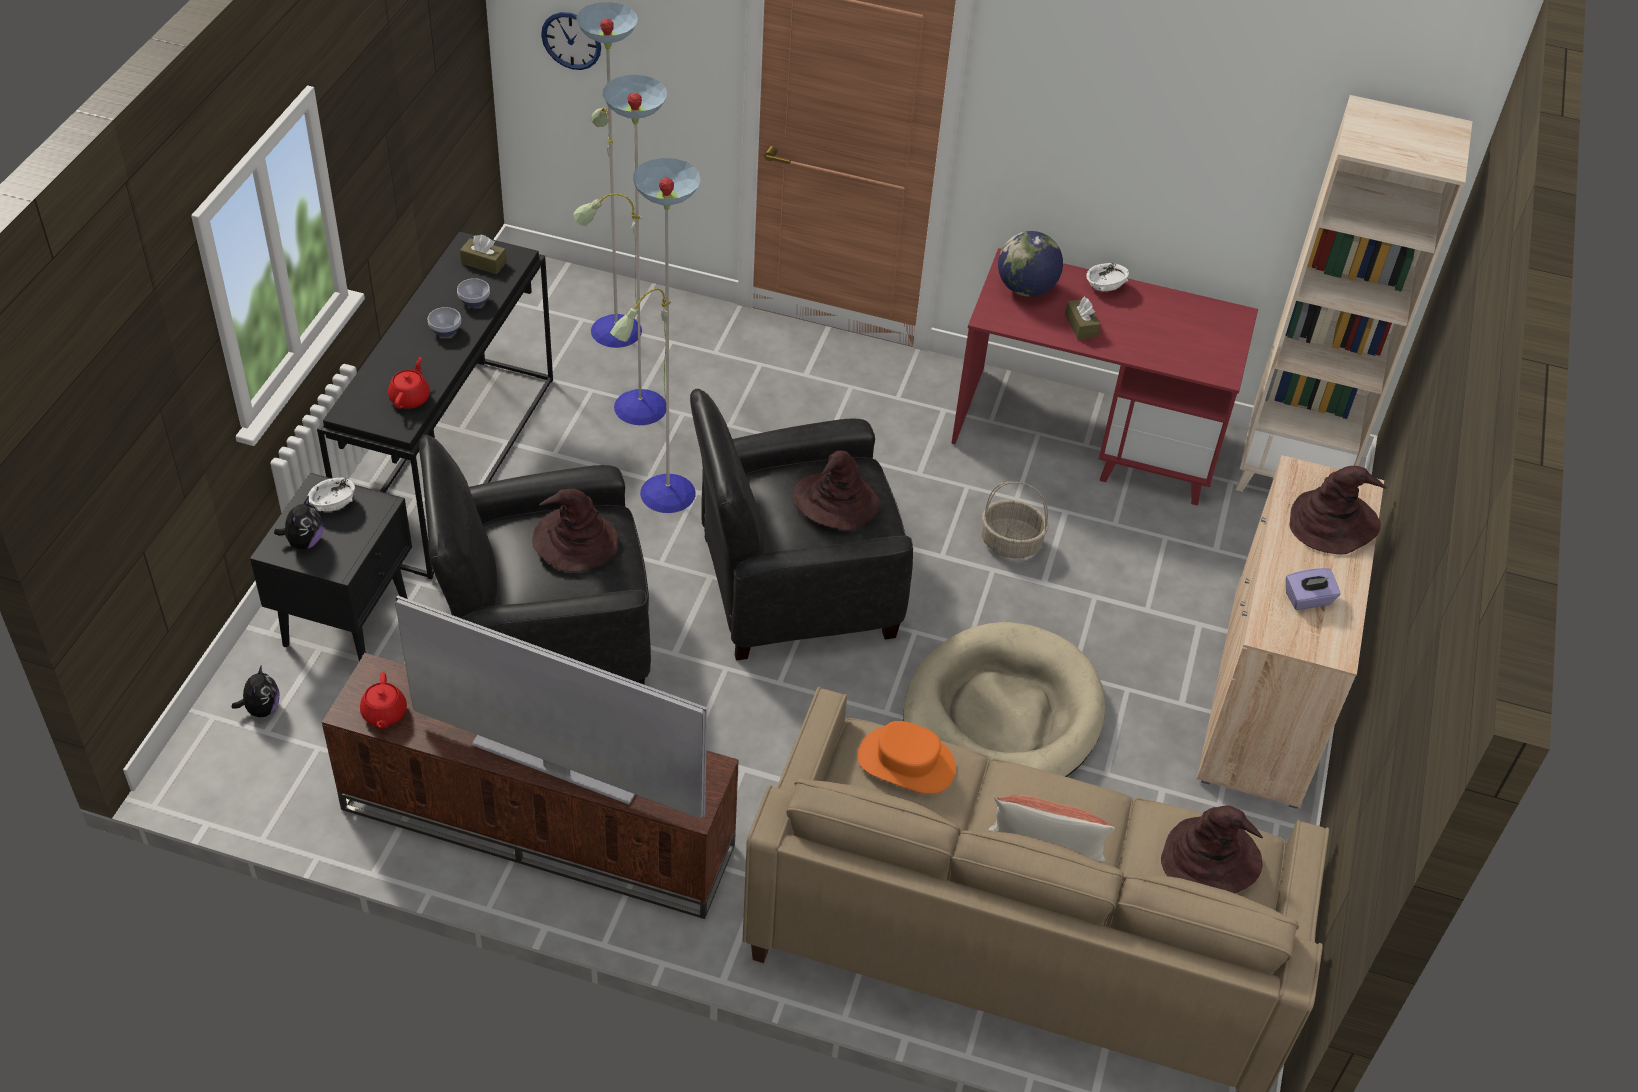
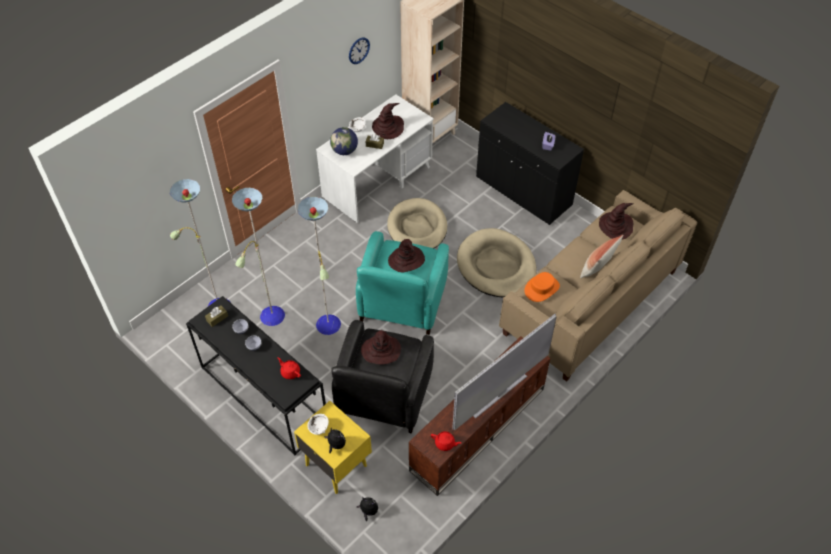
camera: 60 degrees left, 5 degrees up
black nightstand [250,473,412,661] -> yellow nightstand [294,401,372,494]
wall clock [541,12,601,70] -> wall clock moved to [349,37,370,64]
black armchair [690,389,913,660] -> turquoise armchair [356,231,449,335]
red desk [951,248,1258,506] -> white desk [316,94,434,223]
basket [982,481,1048,558] -> beige dog bed [387,198,447,248]
beige cabinet [1197,455,1384,809] -> black cabinet [476,102,584,225]
brown hat [1290,466,1387,555] -> brown hat moved to [372,103,404,139]

